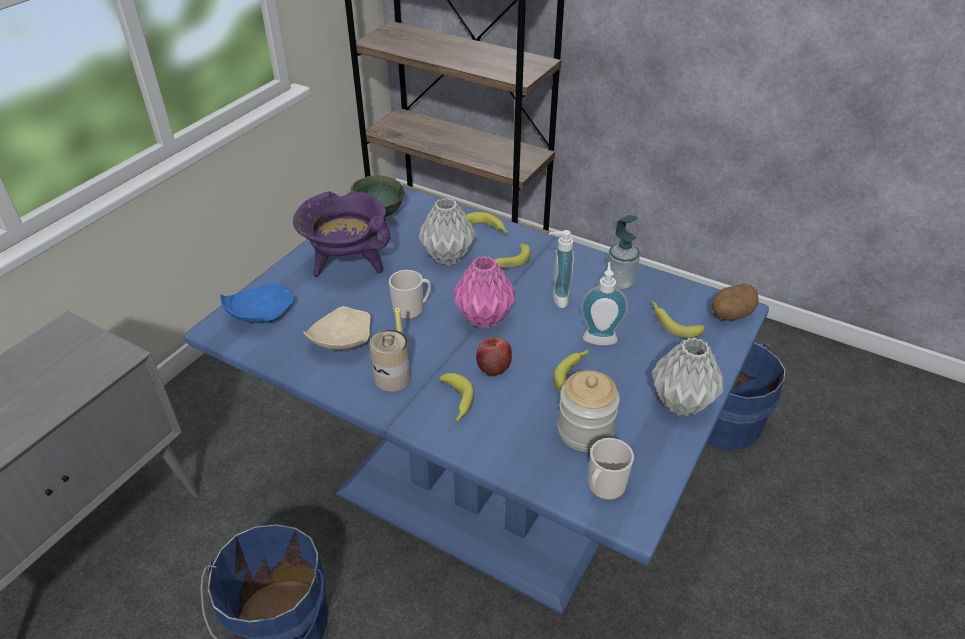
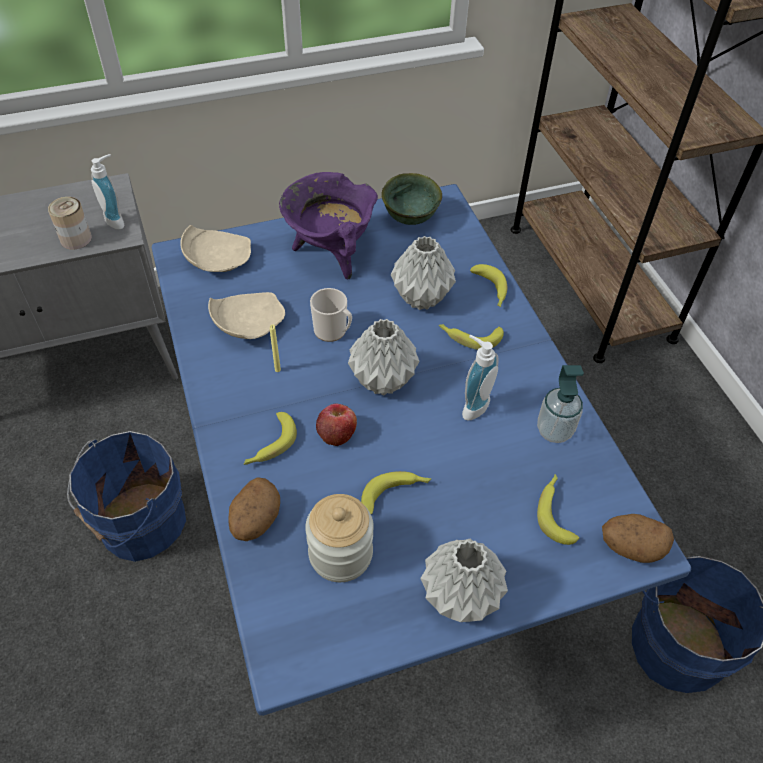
camera: 40 degrees right, 10 degrees up
blue plate [220,283,294,323] -> beige plate [180,225,251,272]
can [369,330,411,392] -> can moved to [48,197,92,250]
pink vase [453,256,515,328] -> grey vase [348,319,420,396]
soap dispenser [581,262,628,345] -> soap dispenser moved to [91,154,124,229]
mug [588,438,634,500] -> none
none -> potato [228,477,280,541]

